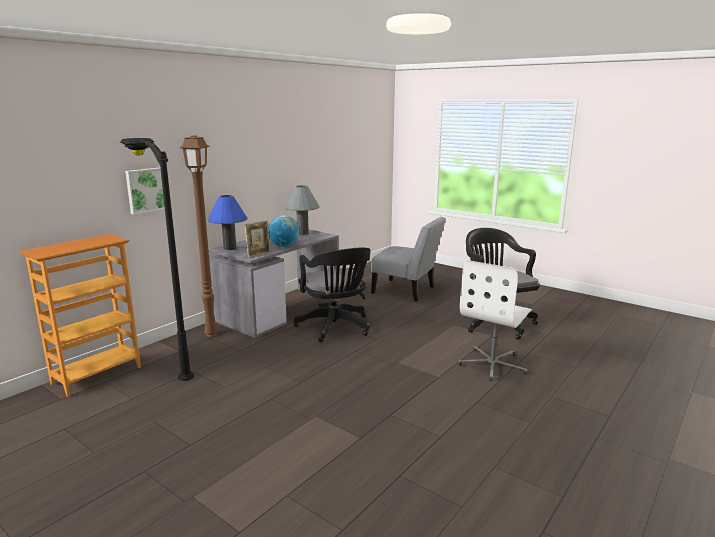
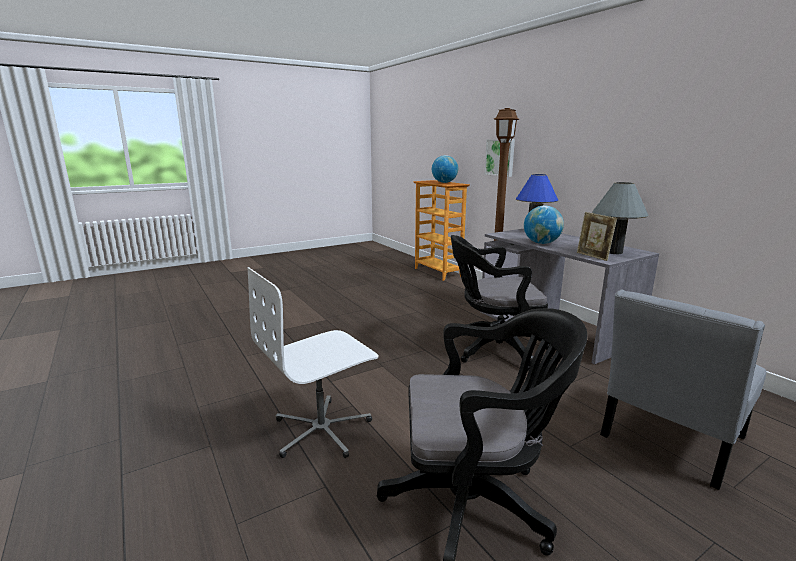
camera: 110 degrees right, 0 degrees up
black floor lamp [120,138,194,381] -> none
picture frame [245,221,271,257] -> picture frame moved to [577,212,617,261]
white office chair [458,260,532,381] -> white office chair turned 90 degrees counterclockwise [247,267,379,458]
none -> globe [432,155,458,183]

